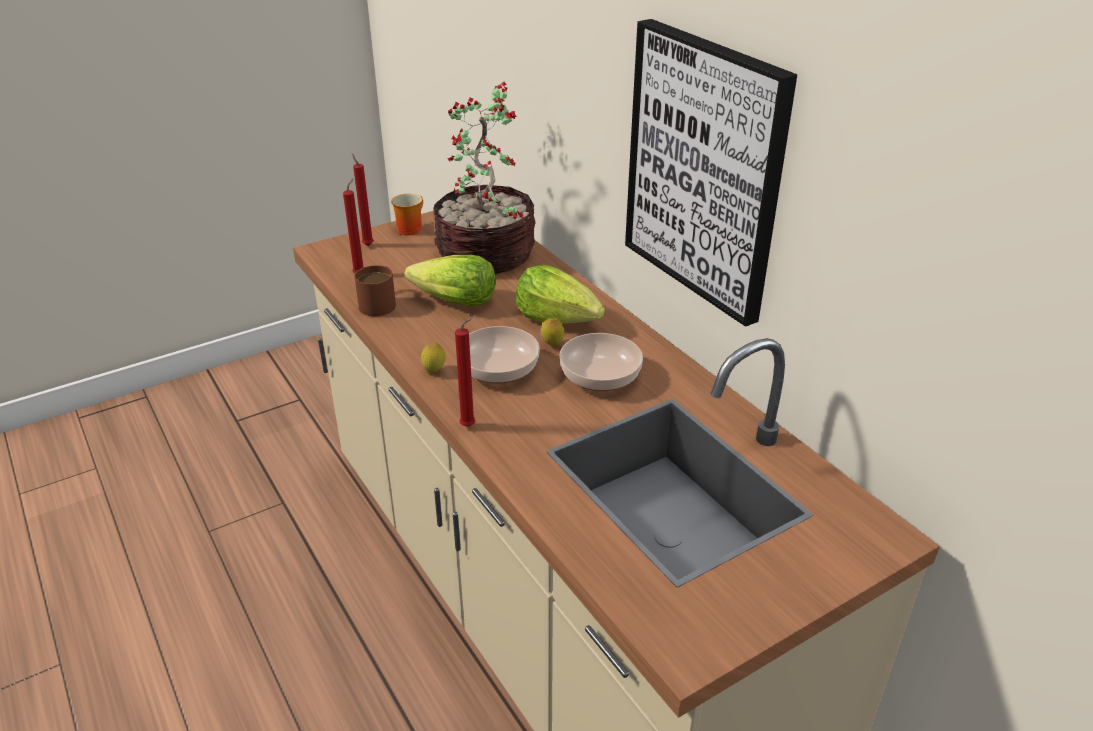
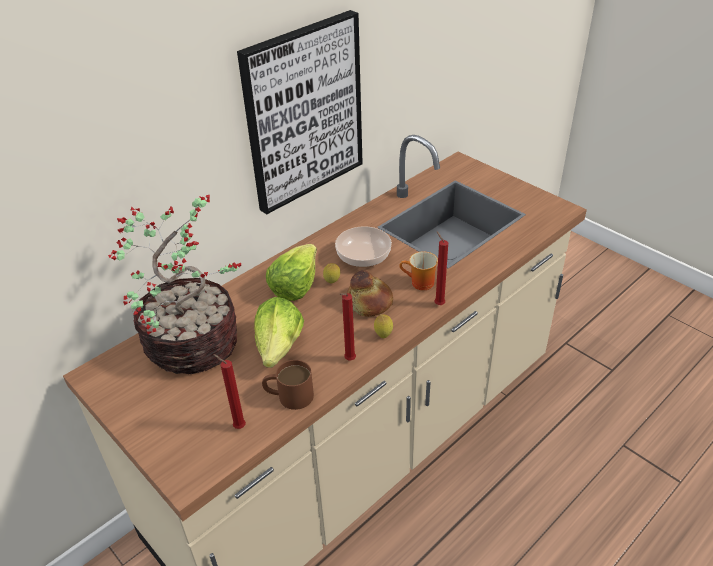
camera: 100 degrees left, 5 degrees up
red candle [352,153,374,246] -> red candle moved to [340,293,356,360]
mug [391,194,423,235] -> mug moved to [399,251,438,290]
bowl [469,326,540,384] -> bread [347,270,393,317]

